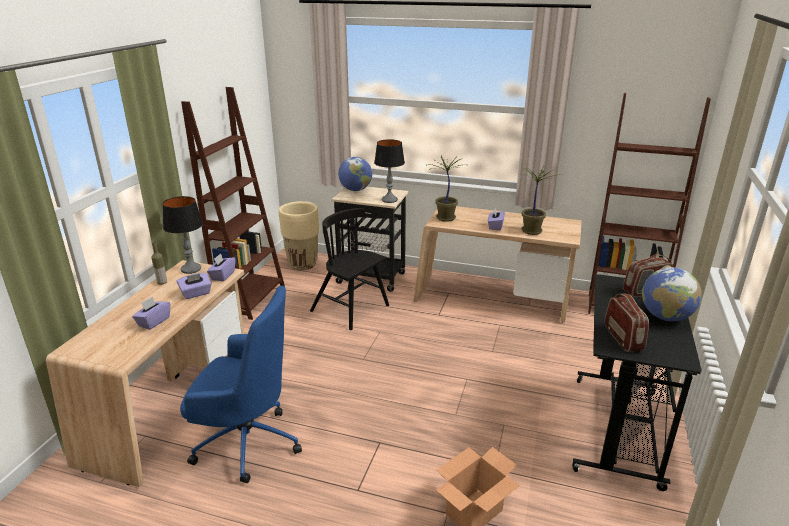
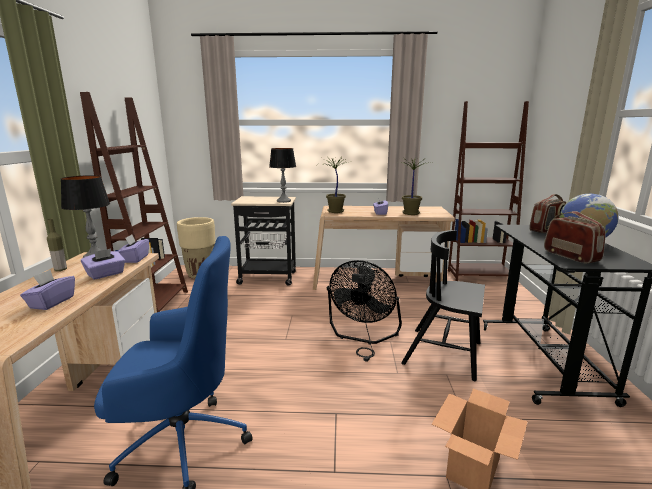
camera: 15 degrees left, 10 degrees down
black chair [310,208,389,330] -> black chair moved to [401,230,485,381]
globe [338,157,372,191] -> none
none -> black fan [327,260,402,362]

